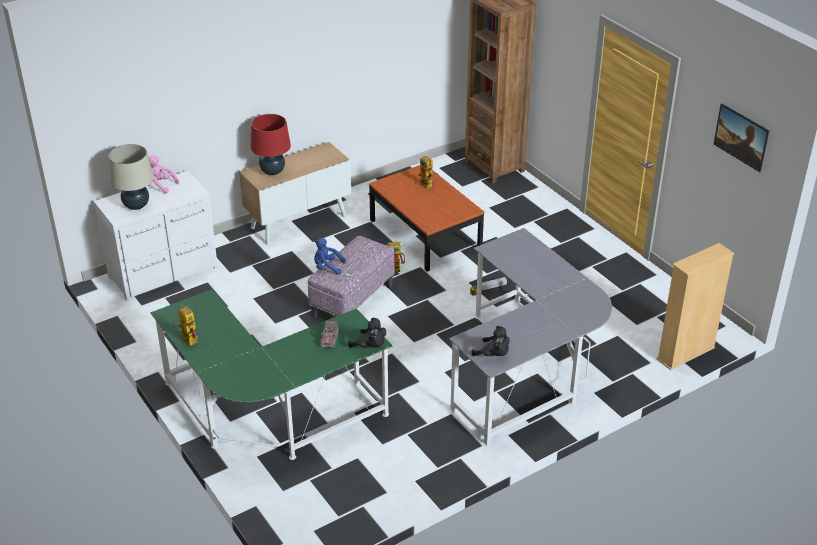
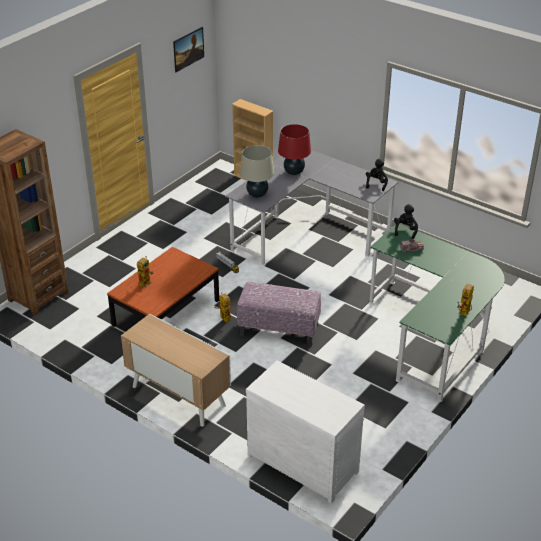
camera: 110 degrees left, 0 degrees up
beige table lamp [109,144,154,210] -> beige table lamp moved to [240,145,274,197]
pink plush toy [148,156,179,193] -> none
red table lamp [251,114,291,175] -> red table lamp moved to [278,124,311,175]
blue plush toy [314,238,346,275] -> none

